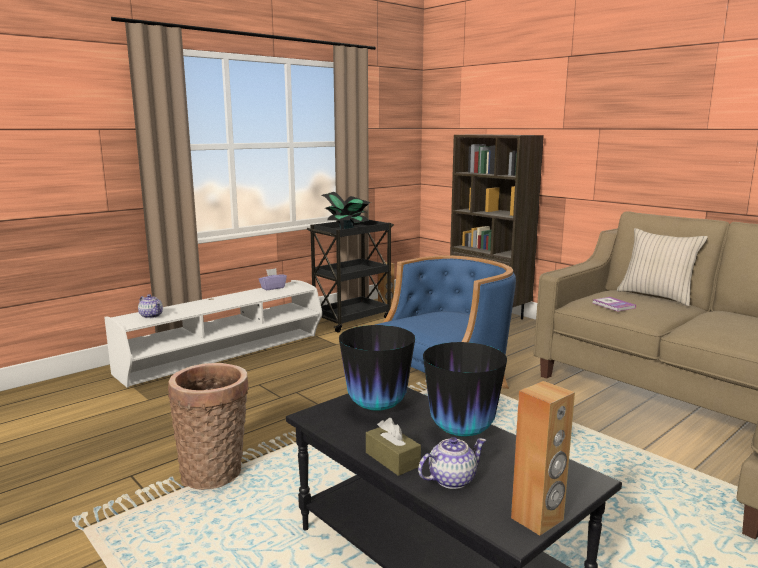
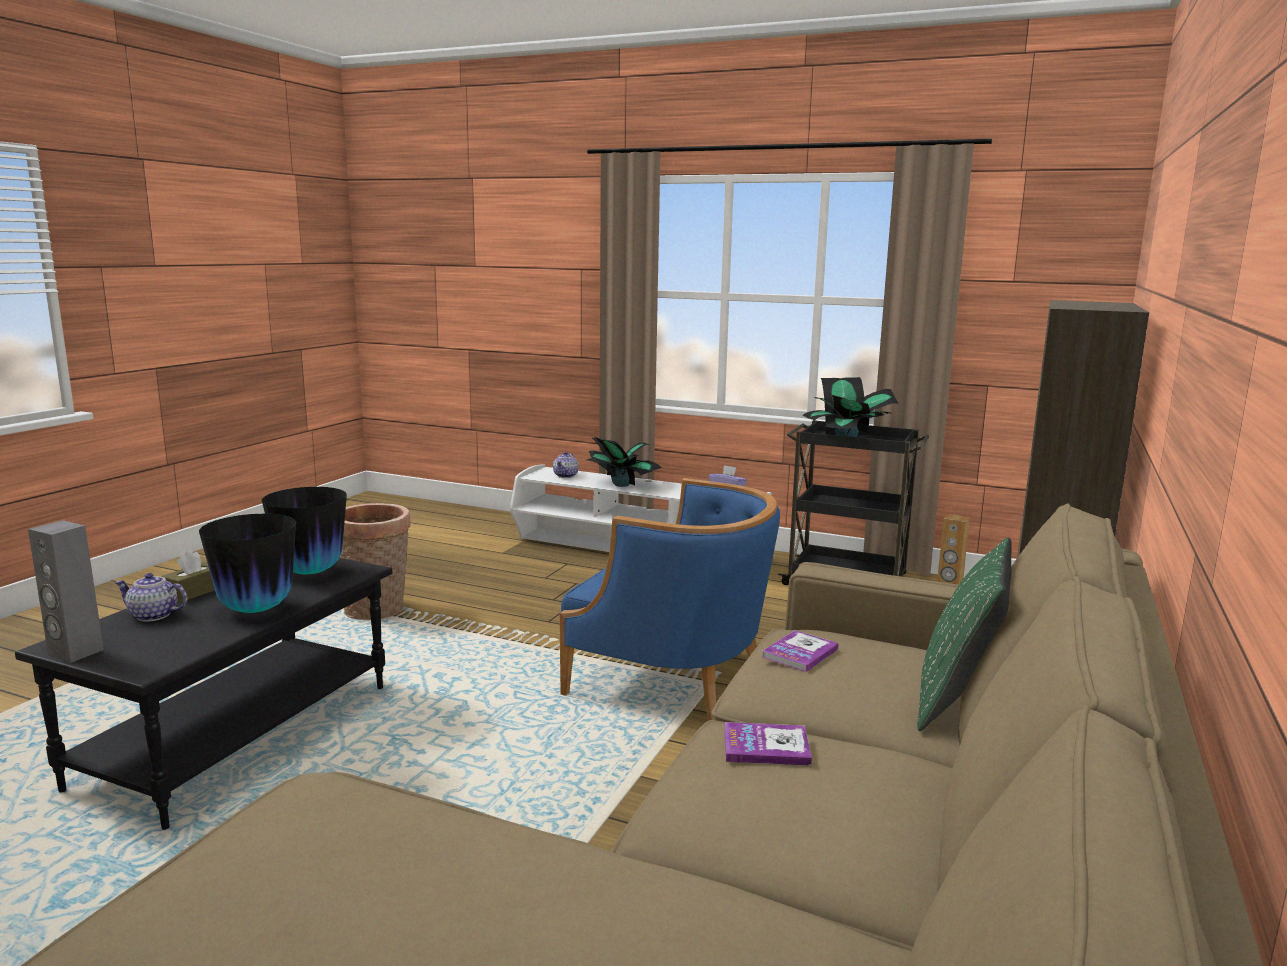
camera: 65 degrees right, 0 degrees up
teapot [418,437,486,489] -> teapot turned 150 degrees clockwise [114,573,187,622]
brown speaker [511,381,575,536] -> grey speaker [28,520,104,663]
beige pillow [617,228,708,306] -> green pillow [917,538,1012,731]
none -> potted plant [585,436,662,487]
none -> book [724,722,812,766]

